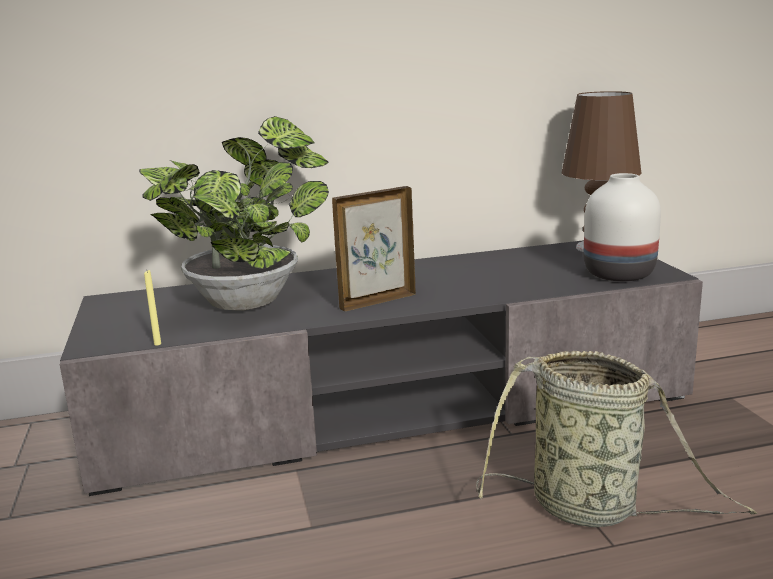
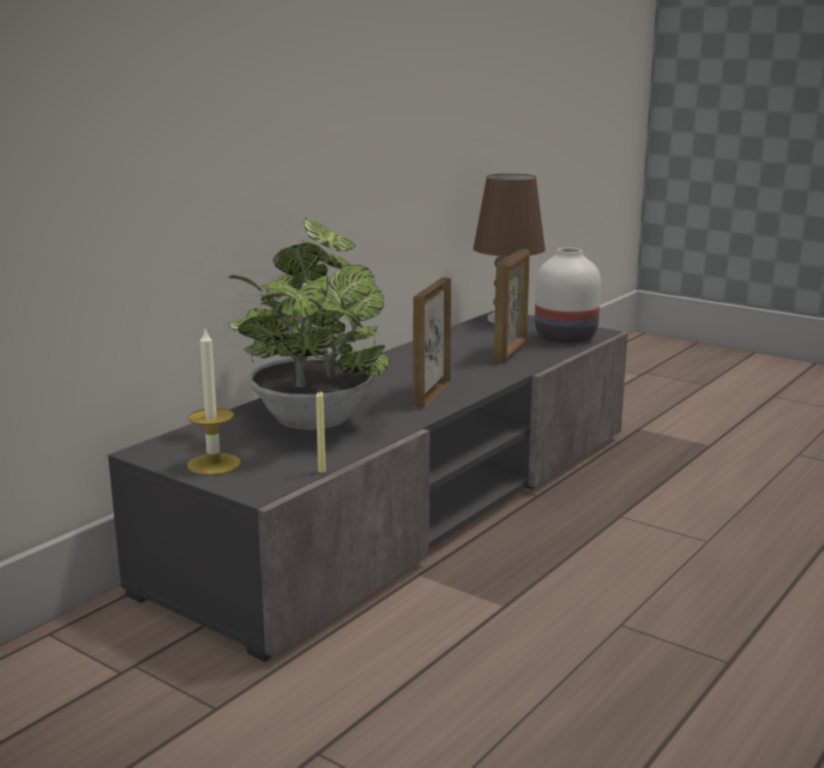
camera: 40 degrees left, 0 degrees up
basket [476,351,758,527] -> none
none -> candle [187,327,241,475]
none -> picture frame [493,249,530,364]

